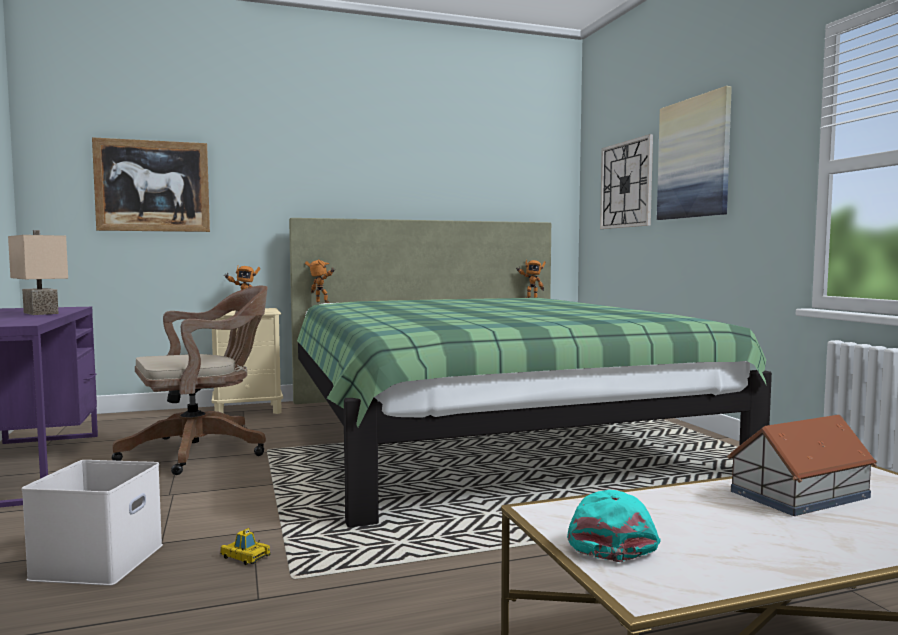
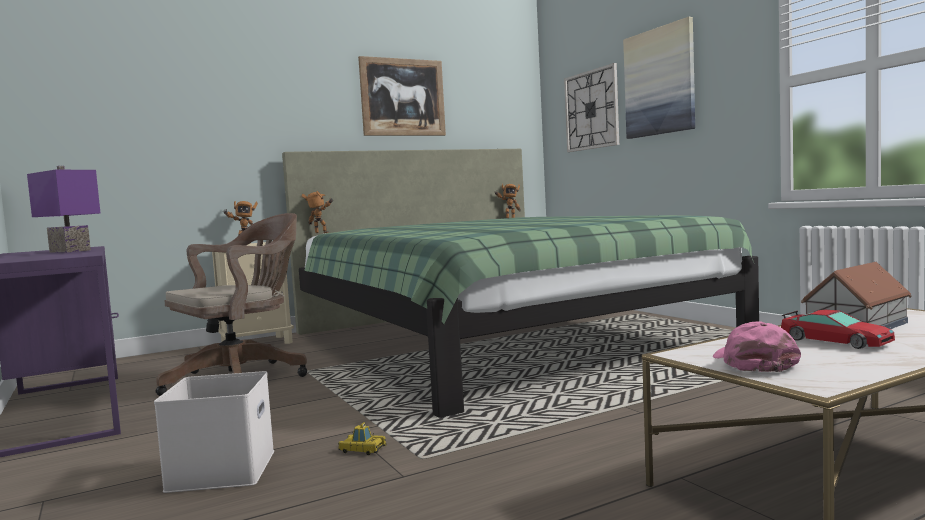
camera: 10 degrees left, 0 degrees up
beige table lamp [8,230,68,315] -> purple table lamp [27,166,100,252]
picture [92,137,210,232] -> picture moved to [358,56,446,136]
turquoise cap [567,490,661,562] -> pink cap [713,321,801,372]
none -> toy car [781,310,895,349]

